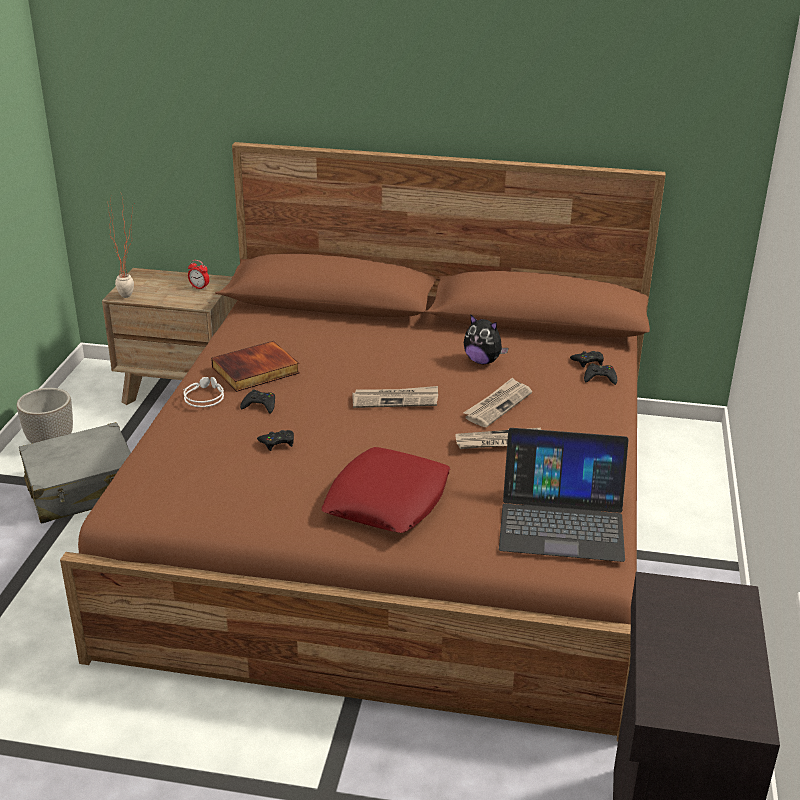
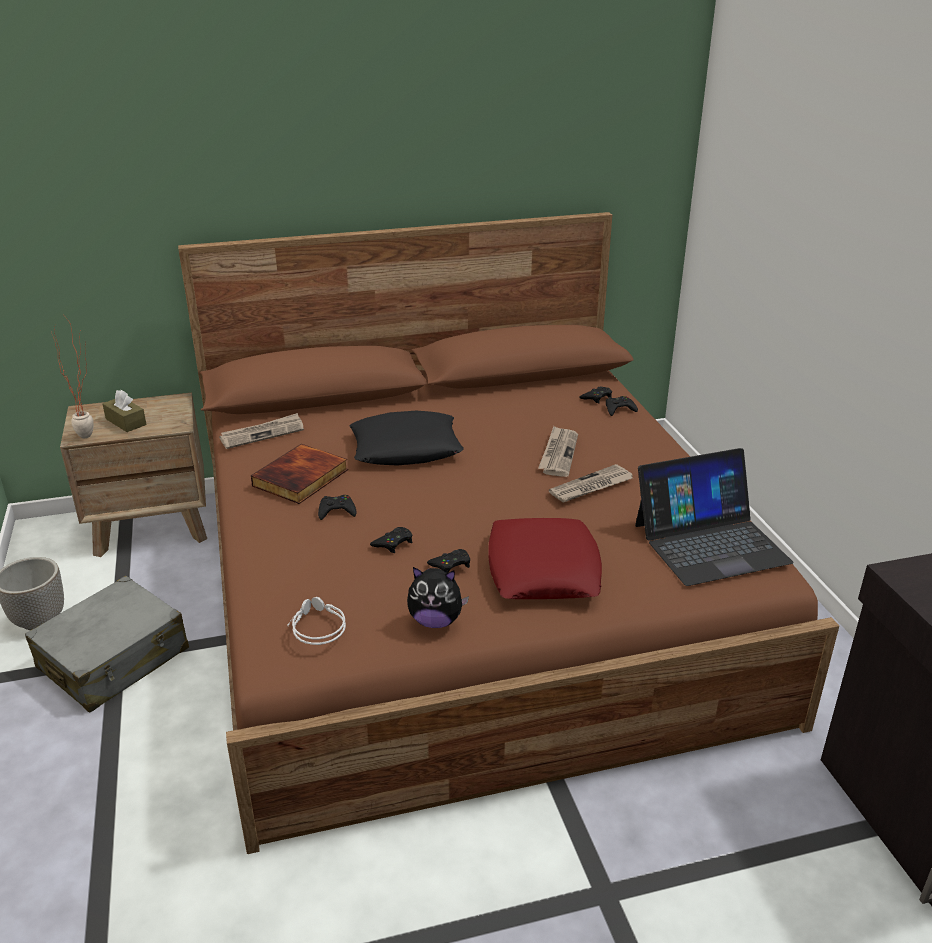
camera: 25 degrees left, 0 degrees up
grey headphones [183,377,224,407] -> grey headphones moved to [287,597,346,645]
alarm clock [188,260,209,290] -> none
newspaper [352,386,438,408] -> newspaper moved to [219,413,304,449]
plush toy [463,314,508,364] -> plush toy moved to [407,567,469,628]
none -> brown tissue box [103,390,146,432]
none -> black pillow [350,411,464,466]
none -> black game controller [427,549,470,573]

